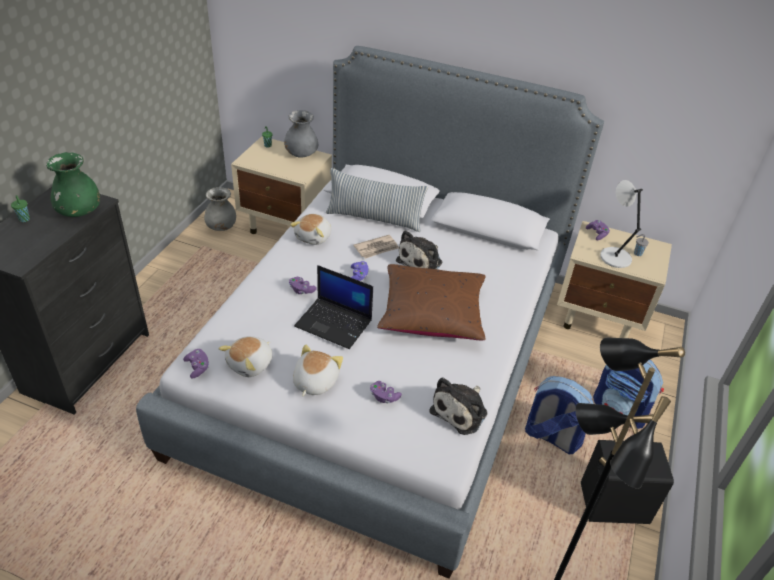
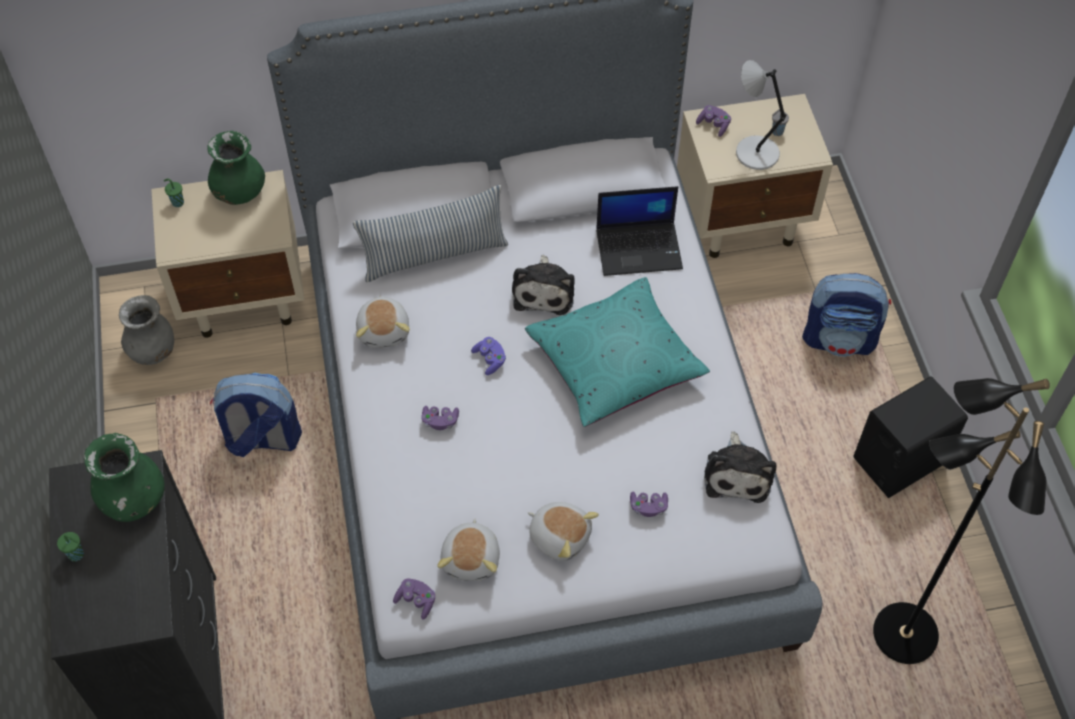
camera: 30 degrees left, 15 degrees up
grey vase [284,110,318,158] -> green vase [207,131,265,205]
plush toy [293,345,343,396] -> plush toy turned 135 degrees clockwise [528,502,599,561]
laptop [294,265,373,349] -> laptop moved to [596,186,683,276]
newspaper [353,235,399,259] -> none
brown pillow [377,264,486,340] -> turquoise pillow [525,277,710,427]
backpack [525,376,593,454] -> backpack moved to [210,373,302,457]

